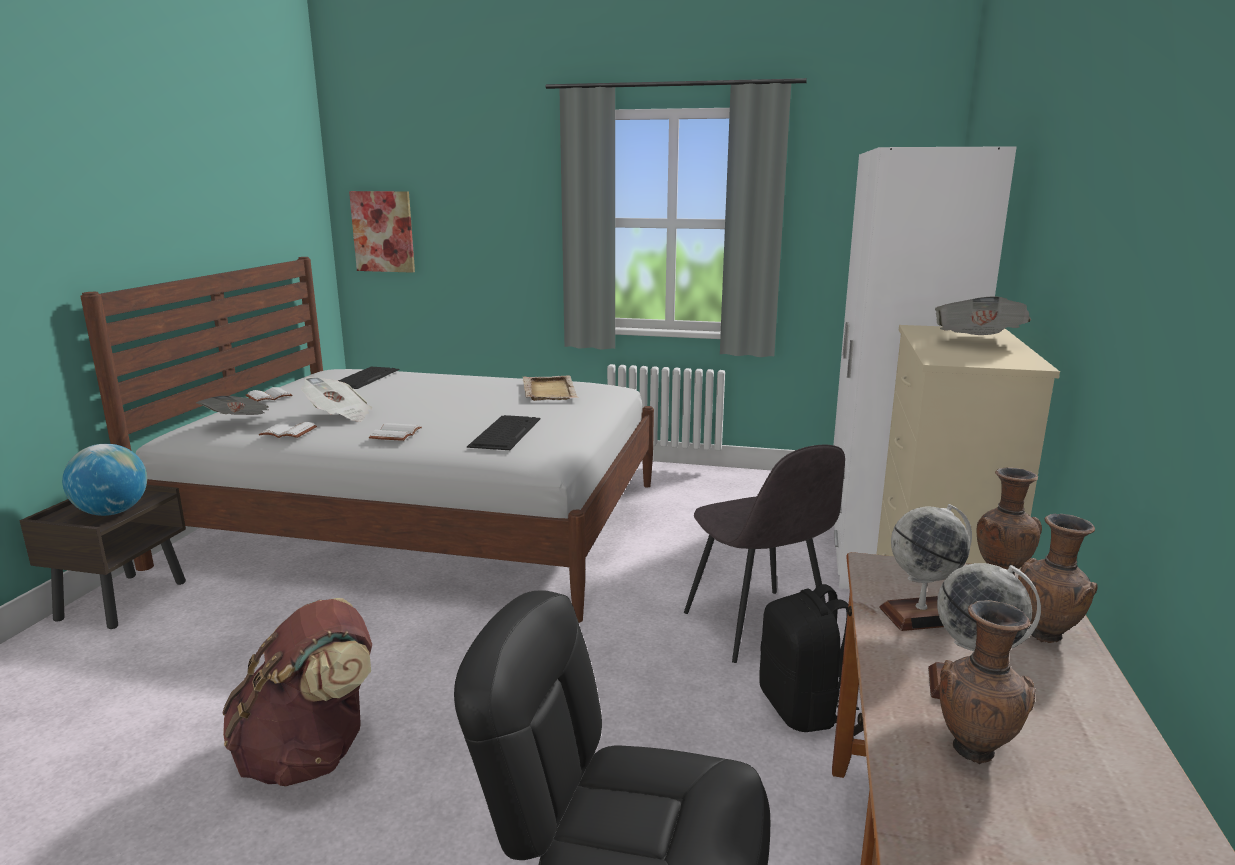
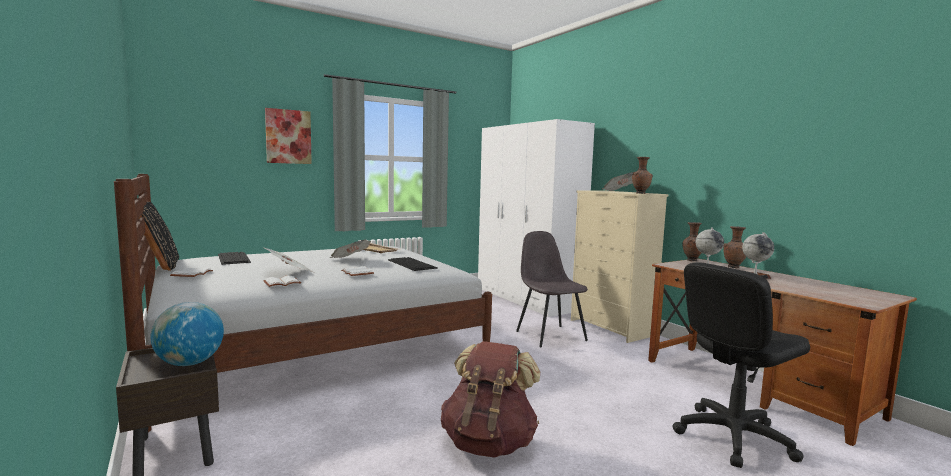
camera: 45 degrees left, 10 degrees down
newspaper [196,396,269,415] -> newspaper moved to [330,240,371,258]
picture [349,191,415,273] -> picture moved to [265,108,312,164]
grey chair [684,445,845,663] -> grey chair turned 135 degrees counterclockwise [516,231,588,348]
black backpack [759,584,859,732] -> none
brown vase [939,600,1036,764] -> brown vase moved to [632,157,653,194]
none -> black pillow [139,202,179,271]

